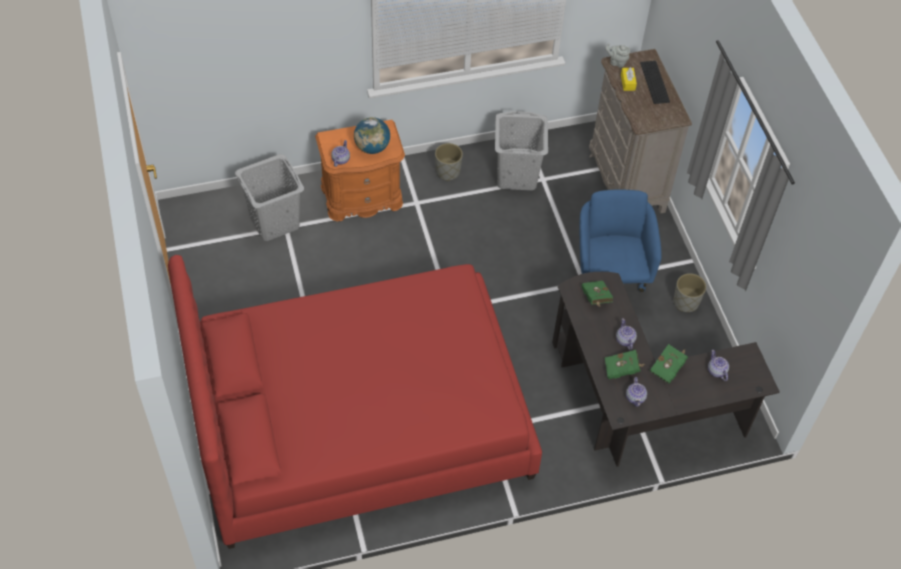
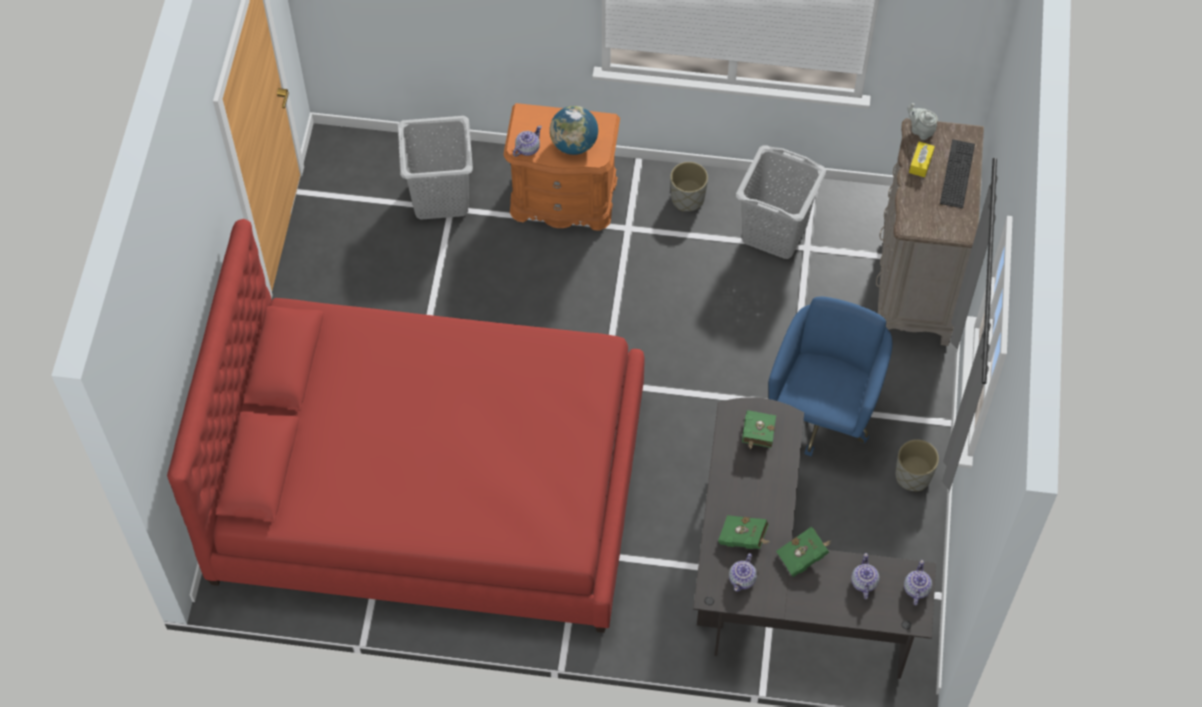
camera: 25 degrees right, 5 degrees up
teapot [616,318,637,350] -> teapot moved to [904,560,932,605]

